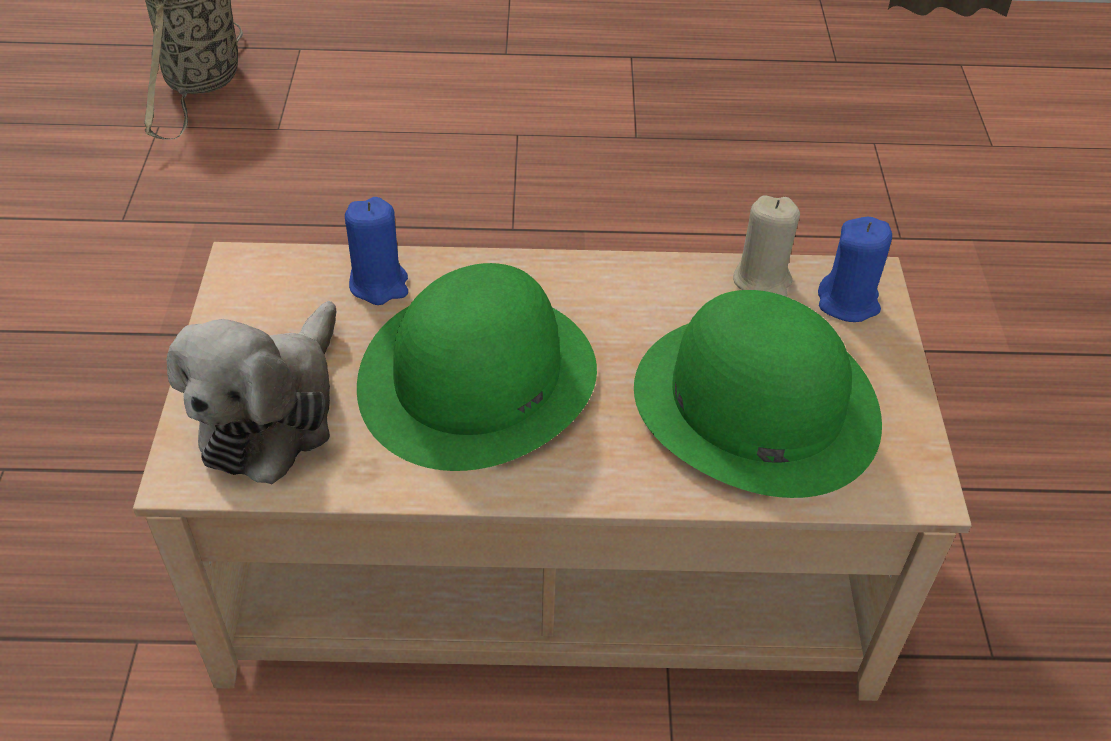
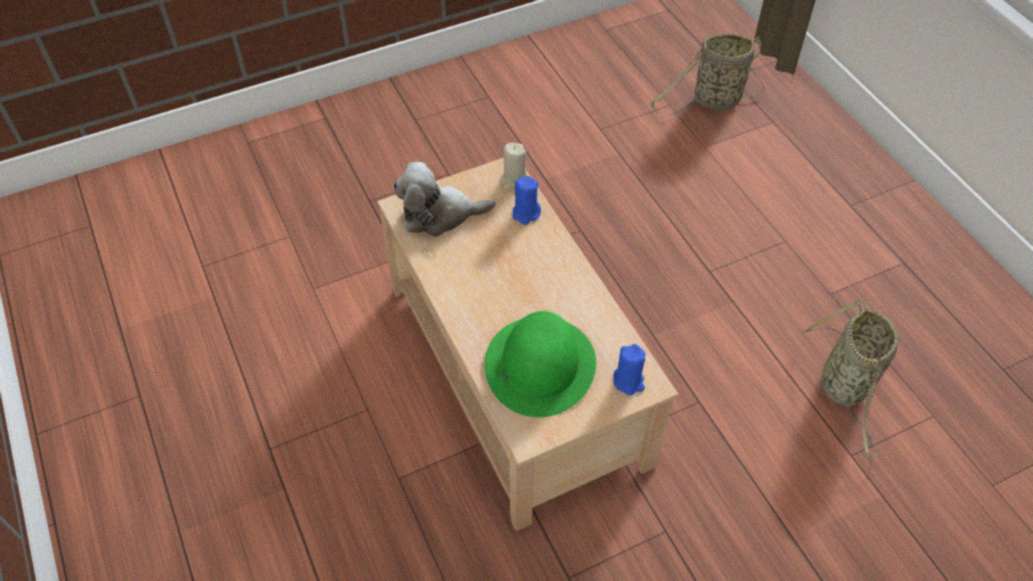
camera: 65 degrees right, 5 degrees up
green hat [357,263,597,471] -> none
beige candle [733,195,800,297] -> beige candle moved to [500,143,528,189]
none -> basket [801,300,899,460]

